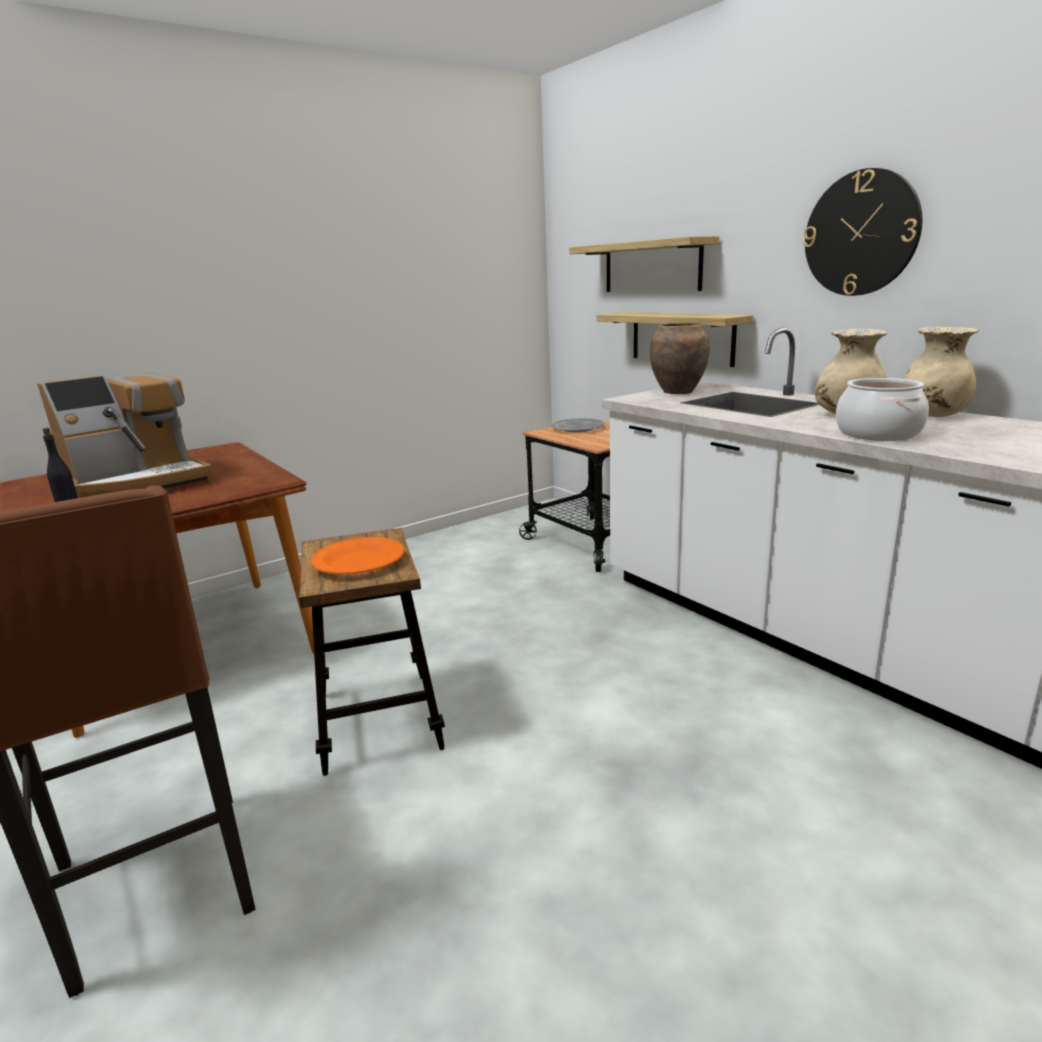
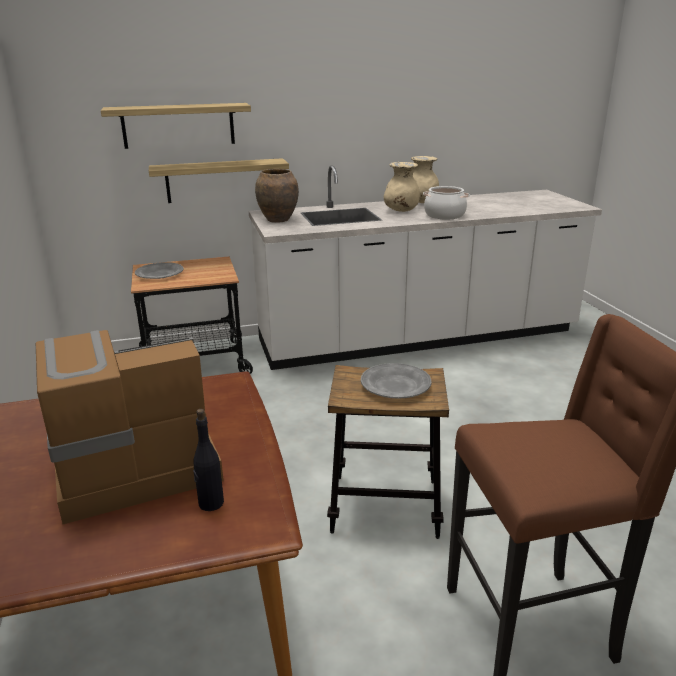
camera: 70 degrees left, 5 degrees up
coffee machine [37,373,213,498] -> coffee machine turned 90 degrees counterclockwise [36,330,224,524]
orange plate [311,537,404,574] -> grey plate [361,363,431,399]
wall clock [803,168,922,296] -> none

